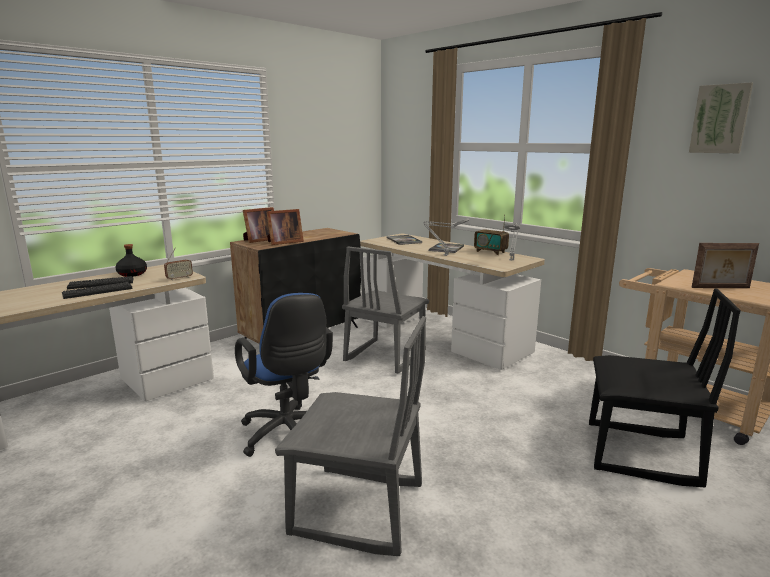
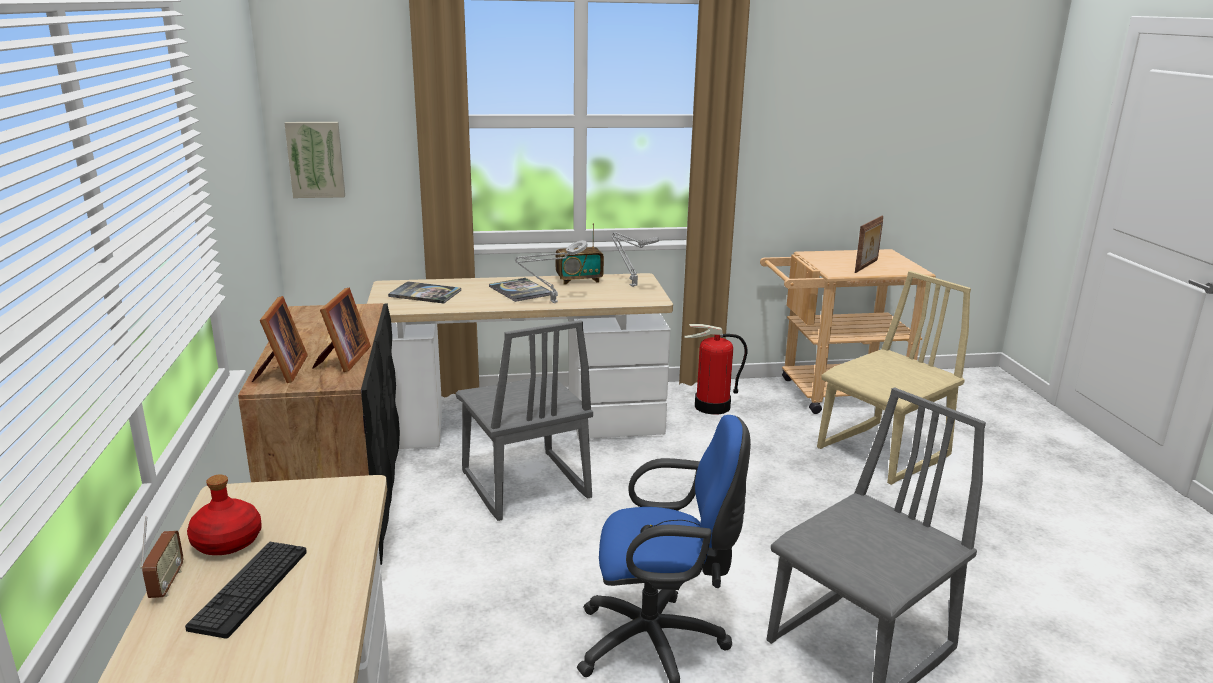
camera: 55 degrees left, 5 degrees up
keyboard [62,282,133,299] -> none
black bottle [116,244,147,277] -> red bottle [187,474,262,555]
radio [164,248,193,281] -> radio moved to [140,517,183,598]
black chair [589,289,741,487] -> beige chair [817,271,971,485]
picture [689,82,753,153] -> picture moved to [285,122,345,198]
none -> fire extinguisher [684,324,748,415]

